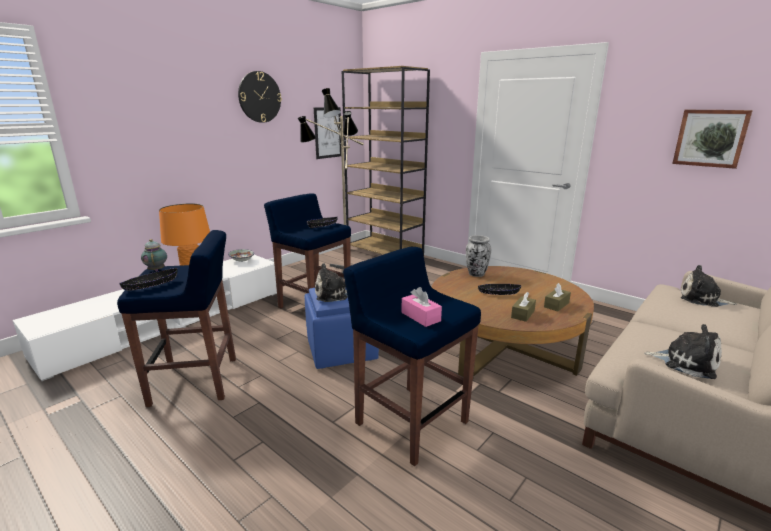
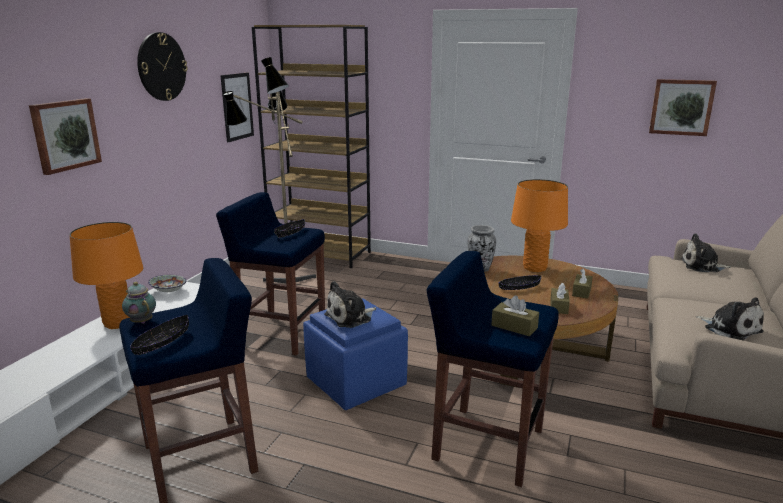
camera: 20 degrees left, 0 degrees up
pink tissue box [402,287,442,327] -> brown tissue box [491,295,539,336]
plush toy [644,324,722,379] -> plush toy turned 45 degrees clockwise [696,297,764,341]
none -> picture [29,98,102,175]
none -> orange table lamp [511,179,568,272]

